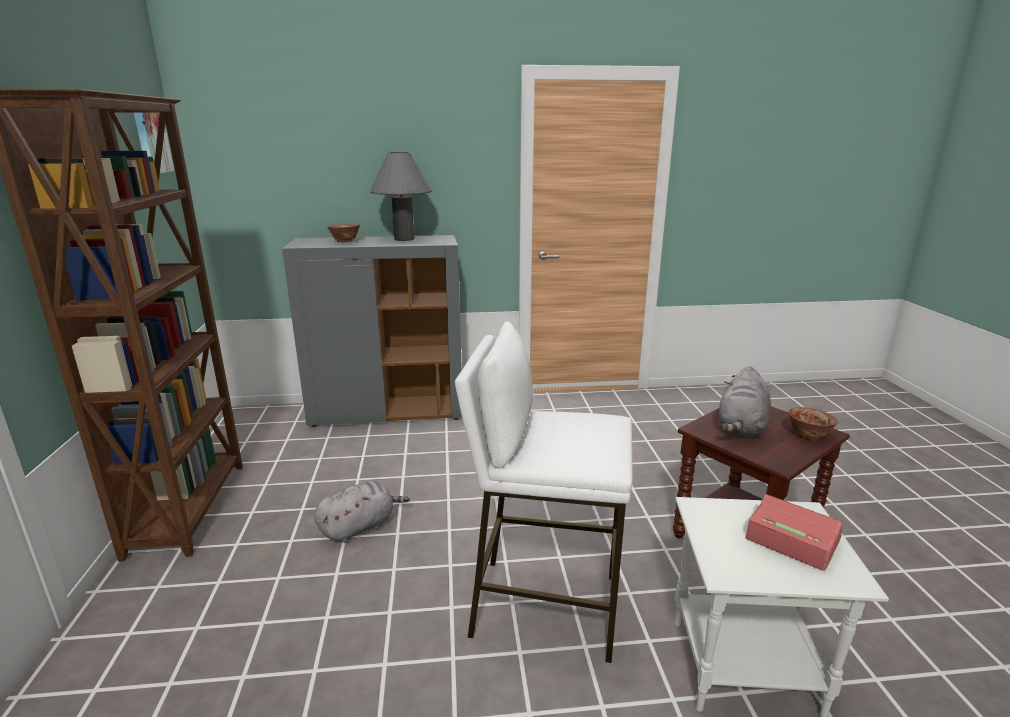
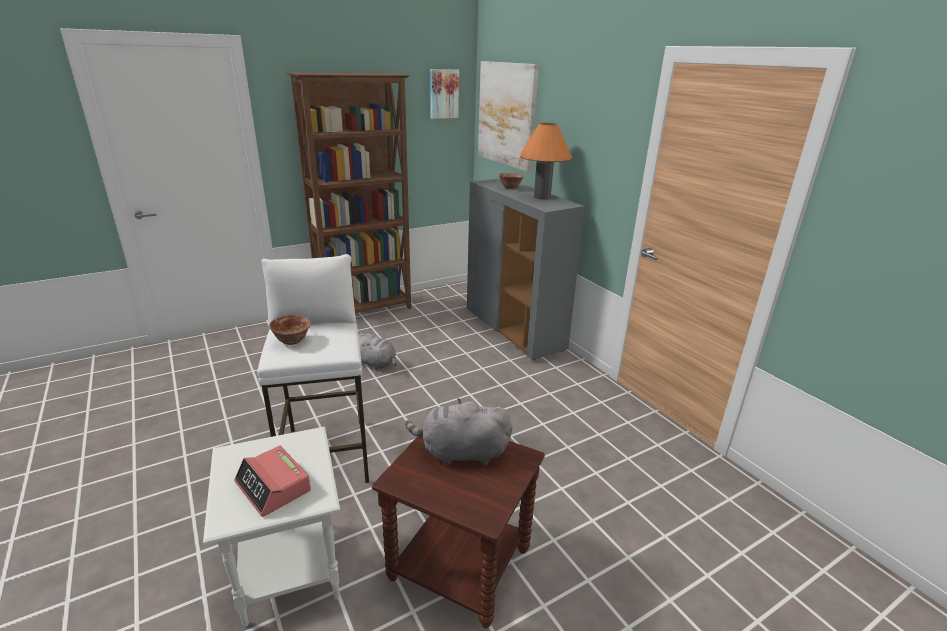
camera: 65 degrees right, 5 degrees up
grey table lamp [370,152,432,241] -> orange table lamp [520,123,572,200]
alarm clock [746,494,843,571] -> alarm clock turned 120 degrees clockwise [234,446,311,517]
bowl [788,407,838,440] -> bowl moved to [269,315,311,345]
none -> picture [478,61,539,172]

